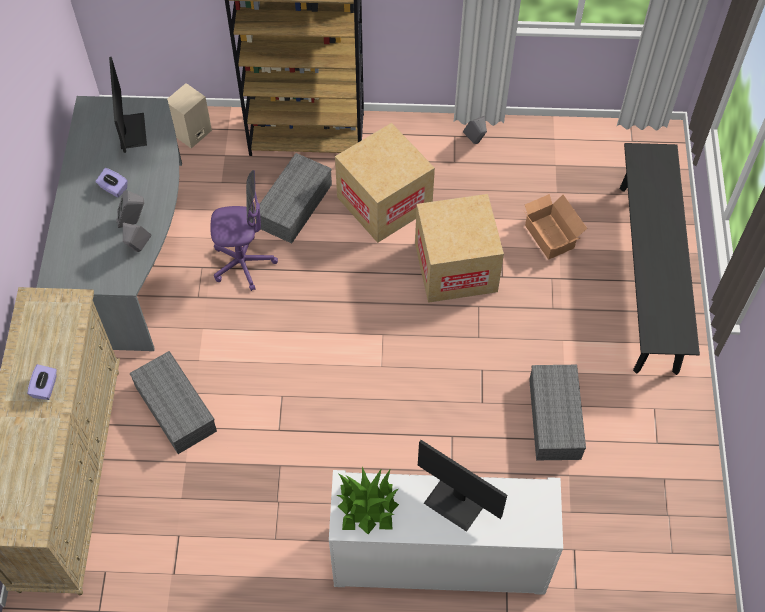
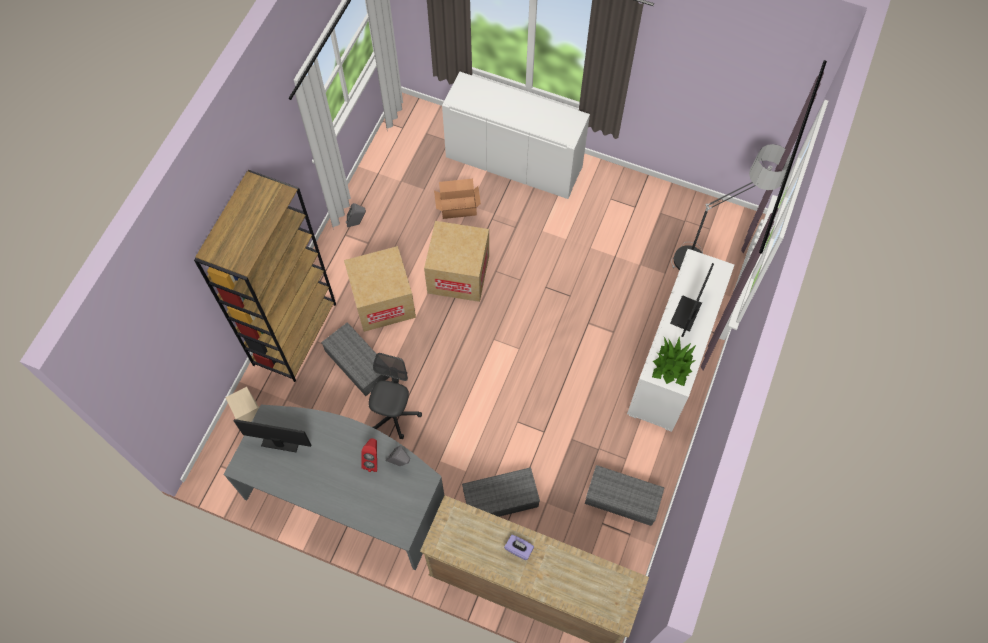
camera: 70 degrees left, 5 degrees up
purple tissue box [96,168,128,197] -> none
grey speaker [116,190,144,228] -> red speaker [361,438,377,472]
purple office chair [210,170,278,291] -> grey office chair [368,353,422,439]
monitor [418,440,507,532] -> monitor turned 150 degrees clockwise [670,263,714,337]
grey storage box [529,365,586,460] -> grey storage box moved to [585,465,665,526]
black bench [619,143,700,375] -> white cabinet [442,72,590,199]
none -> floor lamp [671,144,791,270]

